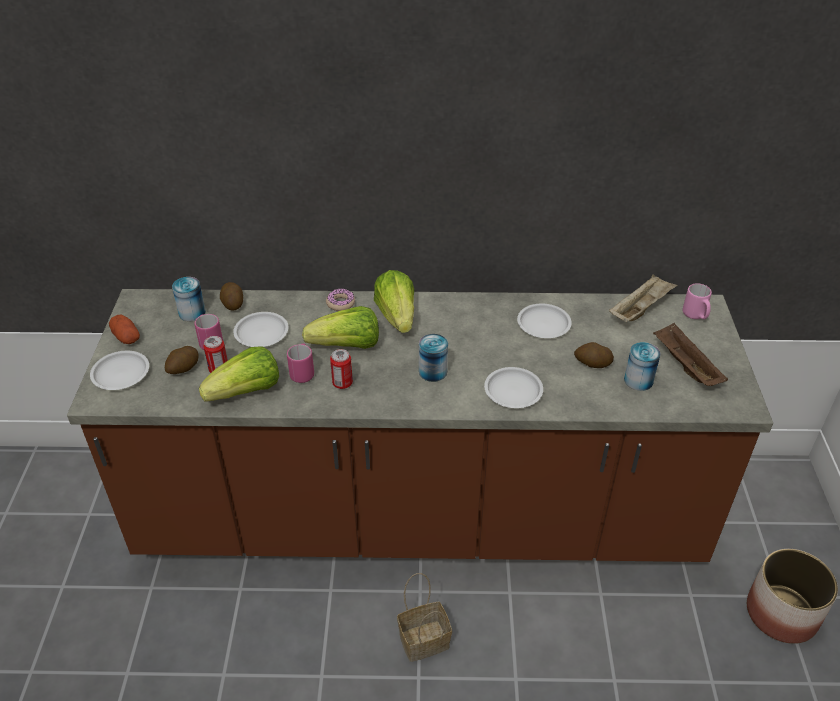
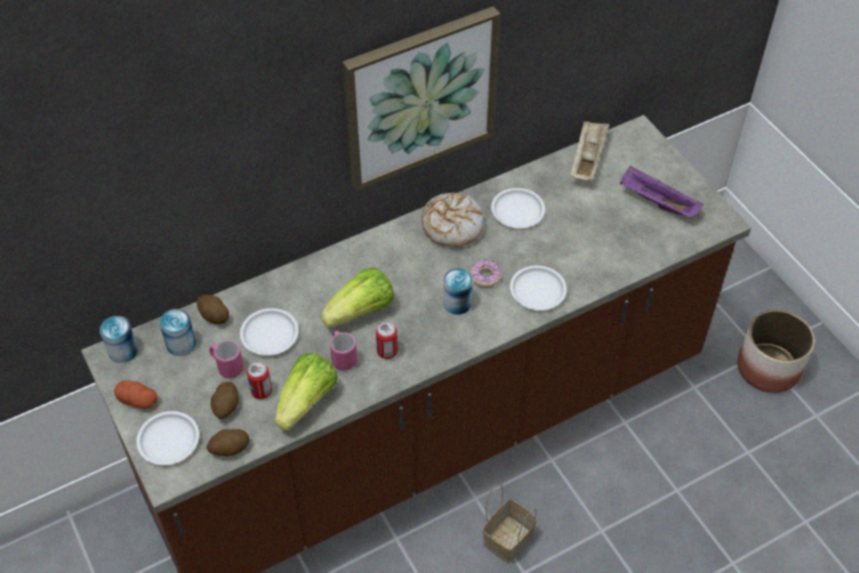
camera: 30 degrees left, 10 degrees up
donut [326,289,355,311] -> donut moved to [470,261,501,287]
lettuce [374,270,414,333] -> none
potato [574,342,614,368] -> potato moved to [206,429,250,456]
can [624,342,661,391] -> can moved to [100,316,138,363]
brown tray [653,323,728,386] -> purple tray [620,166,703,218]
pink mug [683,283,712,319] -> none
none -> picture [342,6,500,191]
none -> bread [422,192,484,247]

